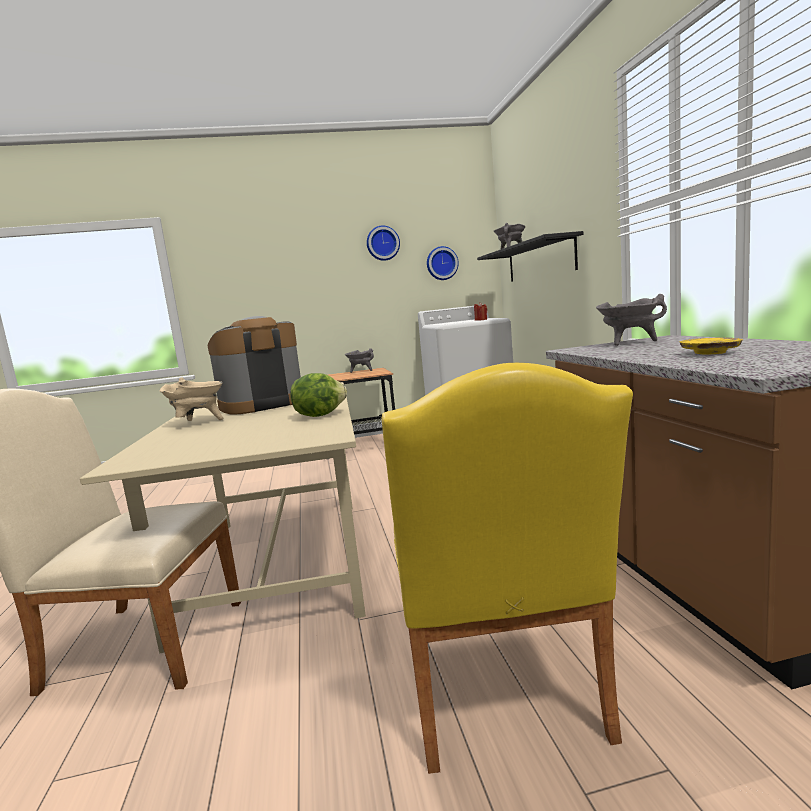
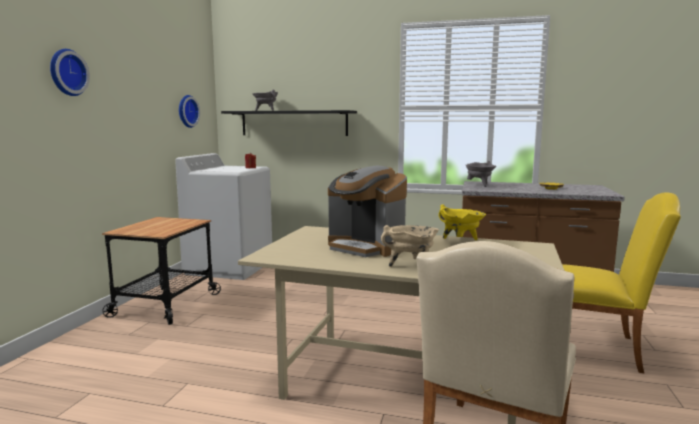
camera: 65 degrees left, 0 degrees up
coffee machine [208,316,301,414] -> coffee machine turned 45 degrees counterclockwise [328,166,407,257]
lettuce [290,373,347,417] -> yellow cooking pot [438,205,486,240]
grey cooking pot [345,348,374,373] -> none
wall clock [367,225,400,261] -> wall clock moved to [50,49,90,96]

